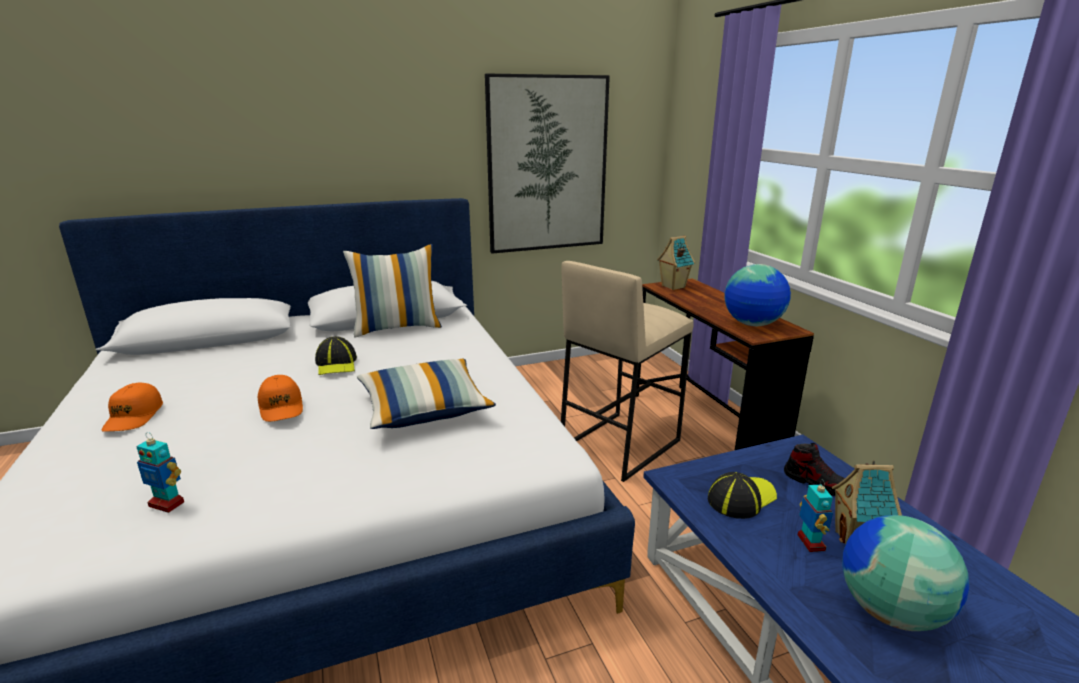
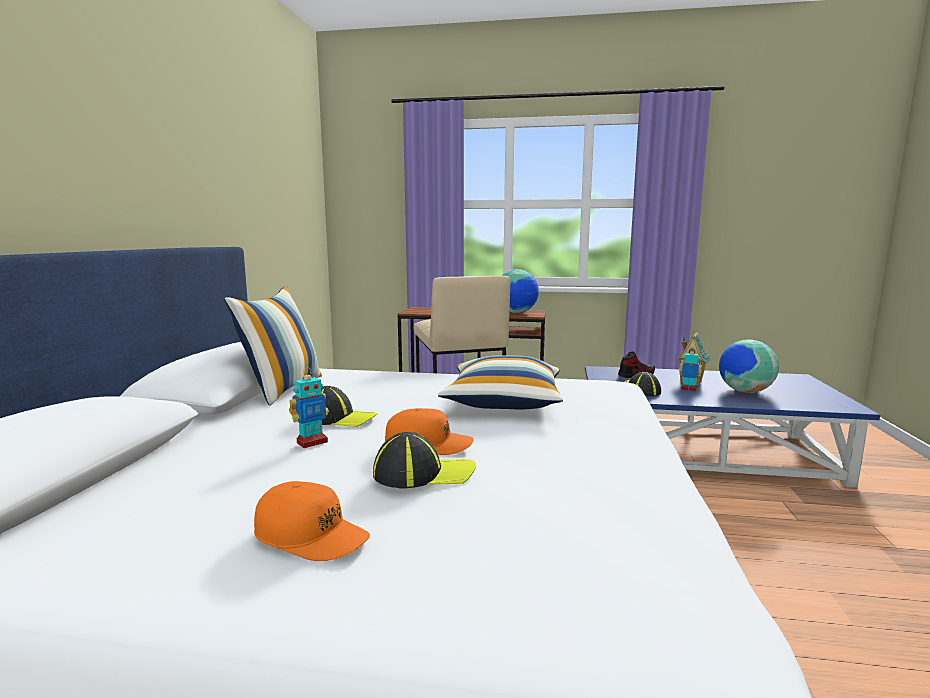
camera: 60 degrees left, 10 degrees down
toy robot [136,432,184,513] -> toy robot moved to [289,367,329,448]
picture [485,74,610,254] -> none
toy house [657,236,695,290] -> none
none -> cap [373,432,476,488]

